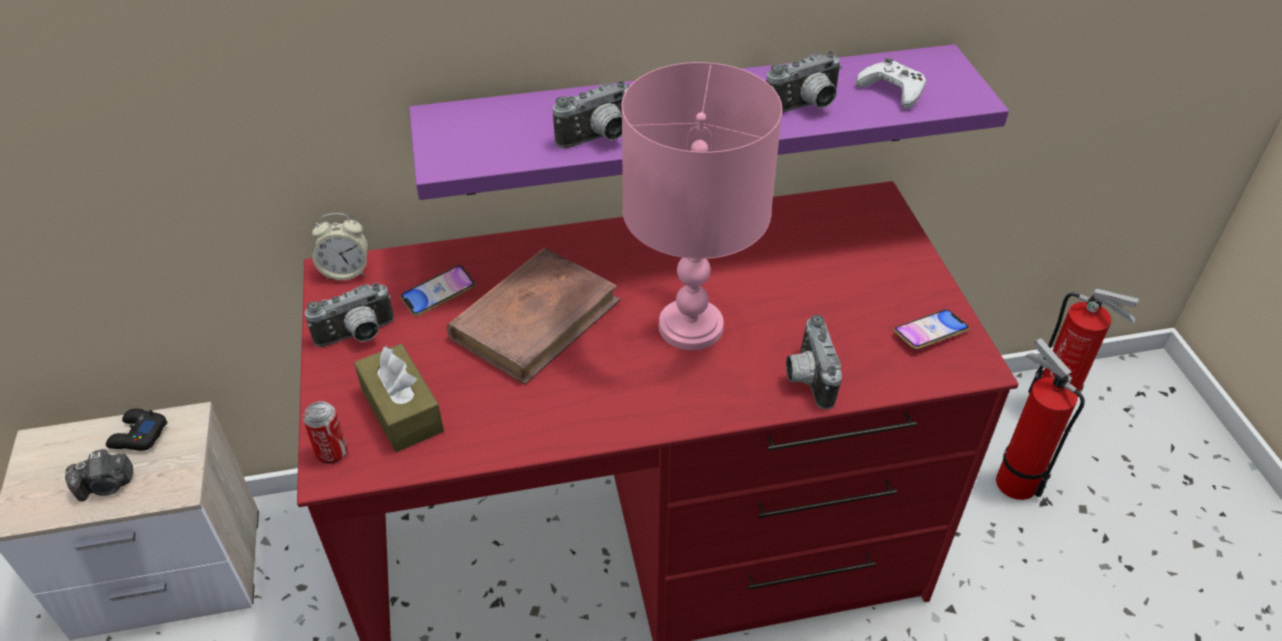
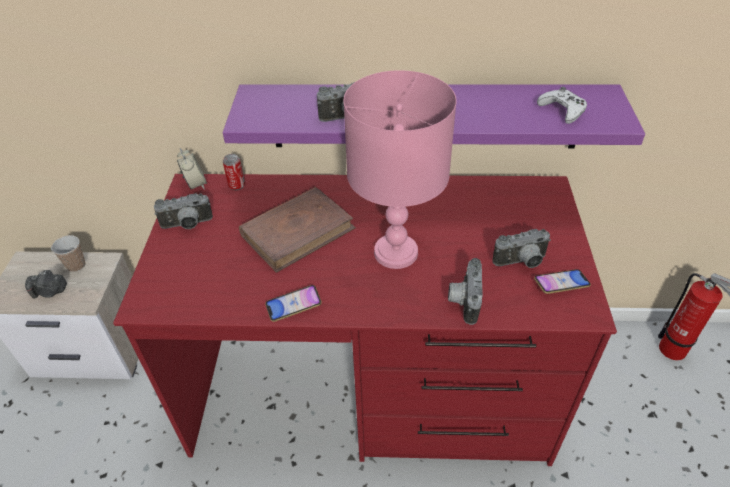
camera: 15 degrees right, 0 degrees up
black game controller [106,409,167,451] -> cup [51,235,85,272]
can [303,401,347,464] -> can moved to [223,154,245,190]
alarm clock [312,213,369,280] -> alarm clock turned 120 degrees counterclockwise [177,148,207,190]
brown tissue box [354,344,444,452] -> none
phone [400,265,476,316] -> phone moved to [265,285,322,322]
camera [766,51,842,113] -> camera moved to [492,229,551,268]
fire extinguisher [996,338,1085,500] -> none

